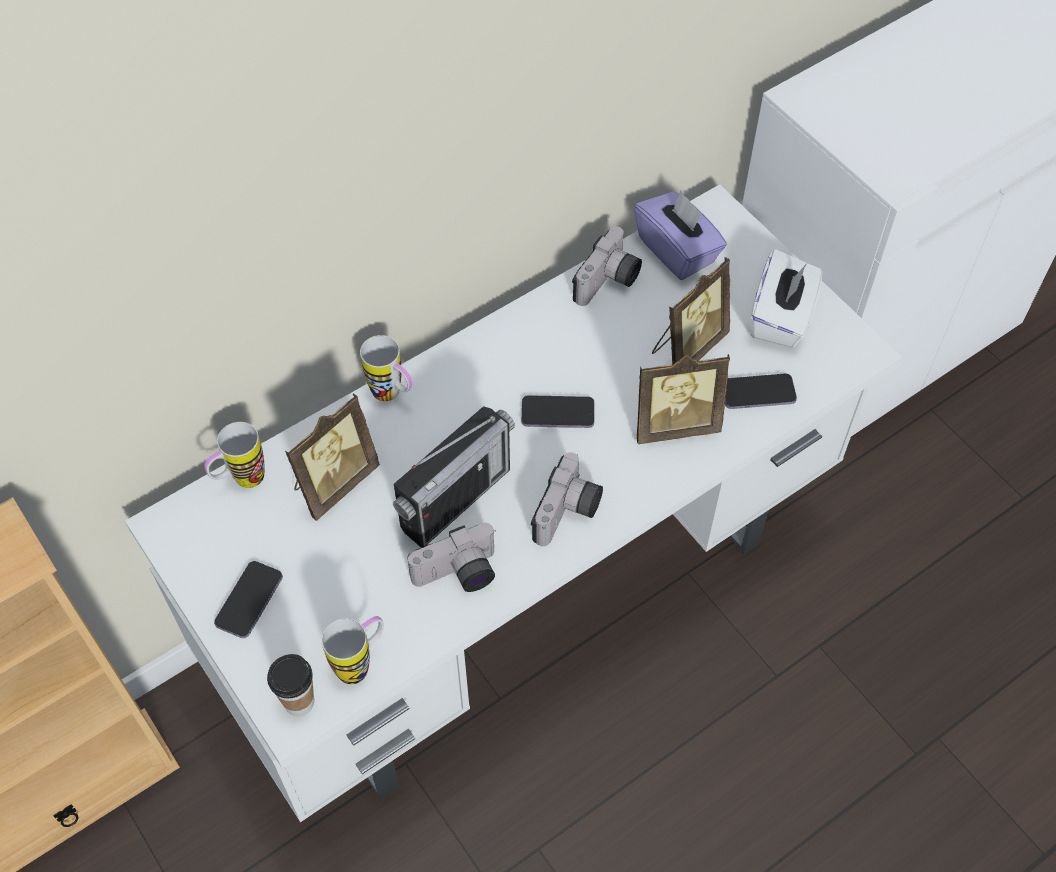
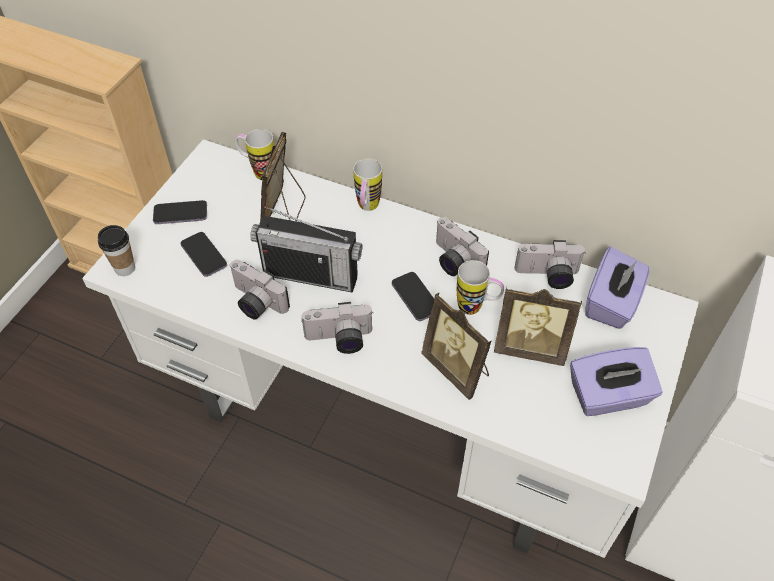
camera: 60 degrees right, 5 degrees down
picture frame [285,394,380,521] -> picture frame turned 90 degrees clockwise [260,132,306,222]
mug [322,616,384,684] -> mug moved to [457,260,504,315]
phone [725,374,797,409] -> phone moved to [181,232,227,277]
white tissue box [750,249,822,348] -> purple tissue box [570,347,663,416]
none -> camera [436,217,489,276]

